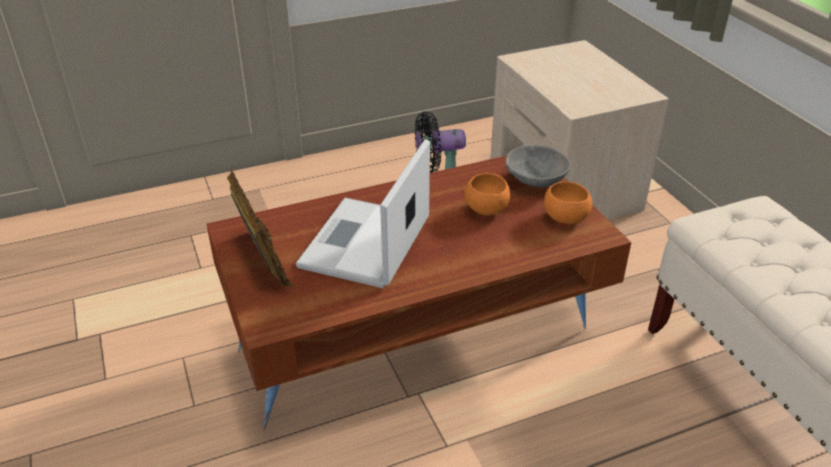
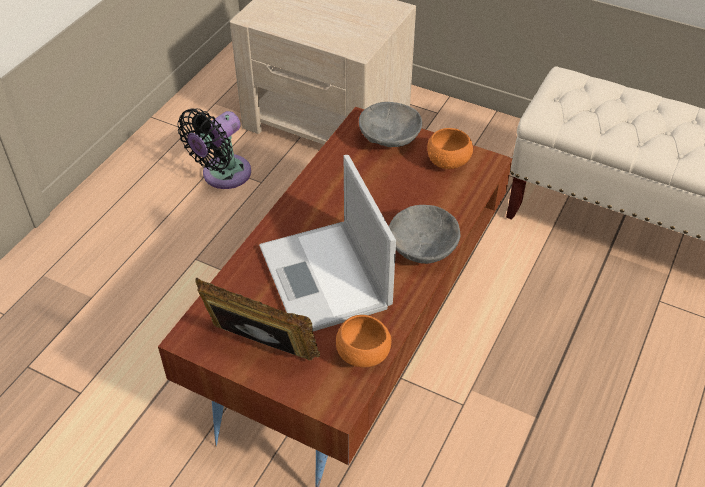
camera: 40 degrees left, 10 degrees up
orange bowl [464,173,510,216] -> orange bowl moved to [336,315,391,367]
none -> grey bowl [389,205,460,264]

